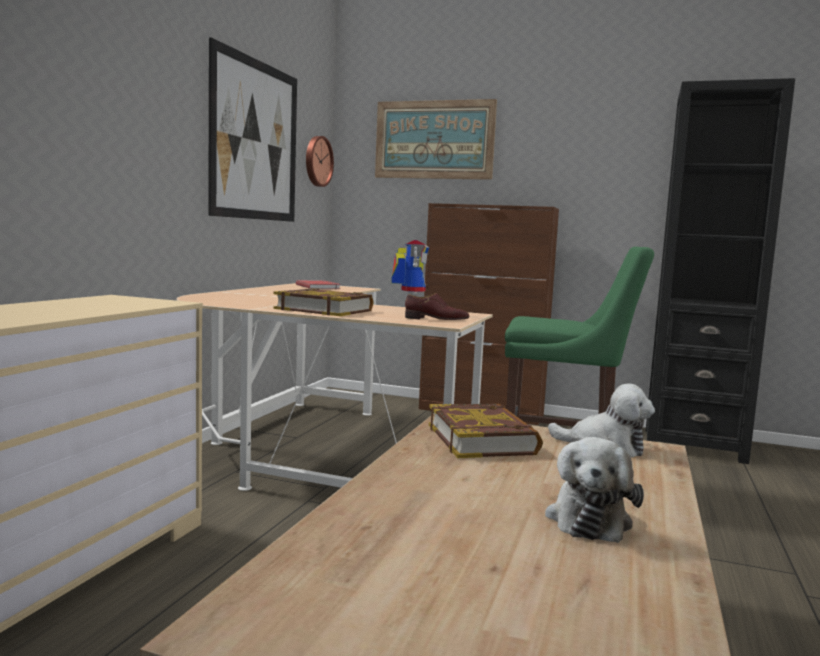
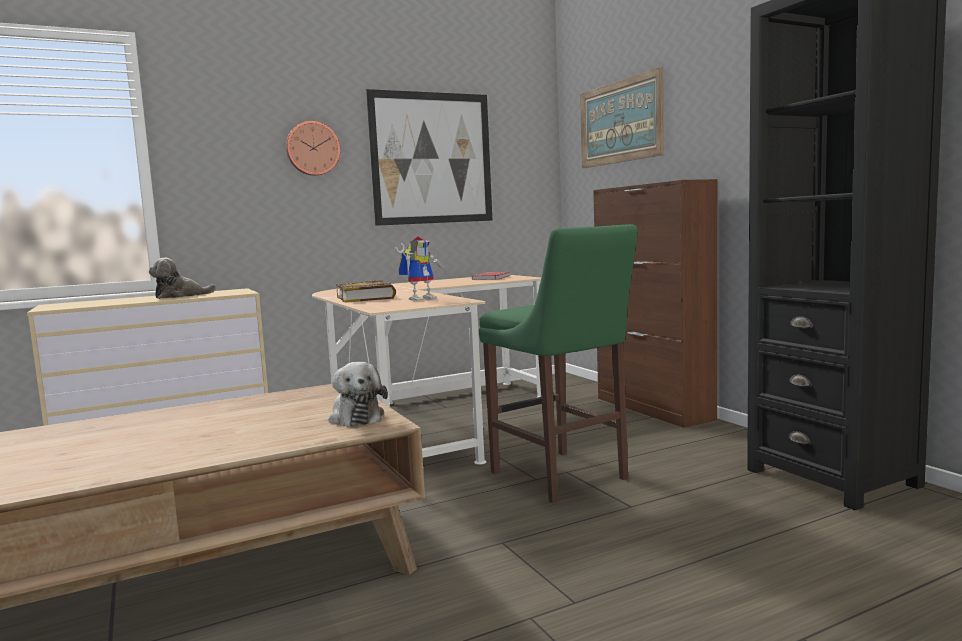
camera: 45 degrees right, 0 degrees up
wall clock [306,136,334,187] -> wall clock moved to [286,121,340,176]
brown shoe [405,293,469,320] -> none
book [429,404,543,458] -> none
plush toy [545,437,644,543] -> plush toy moved to [149,258,216,299]

